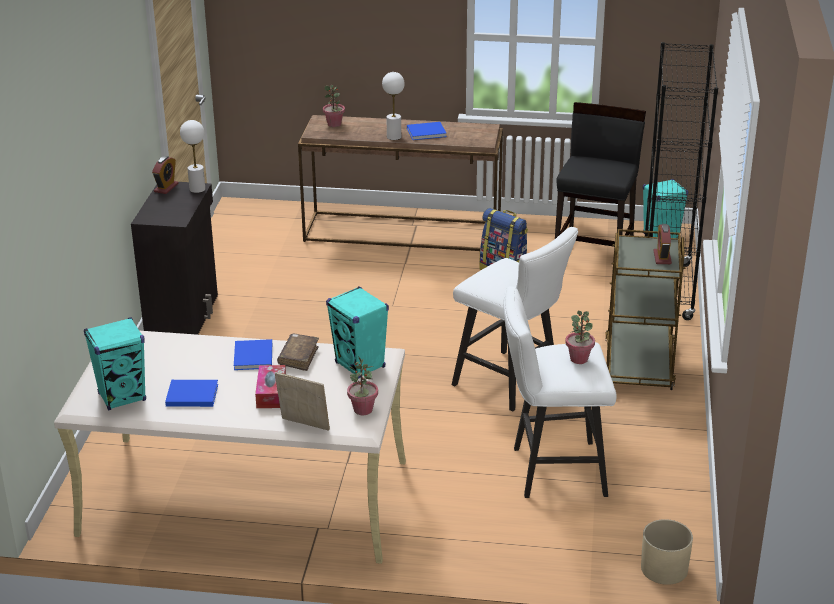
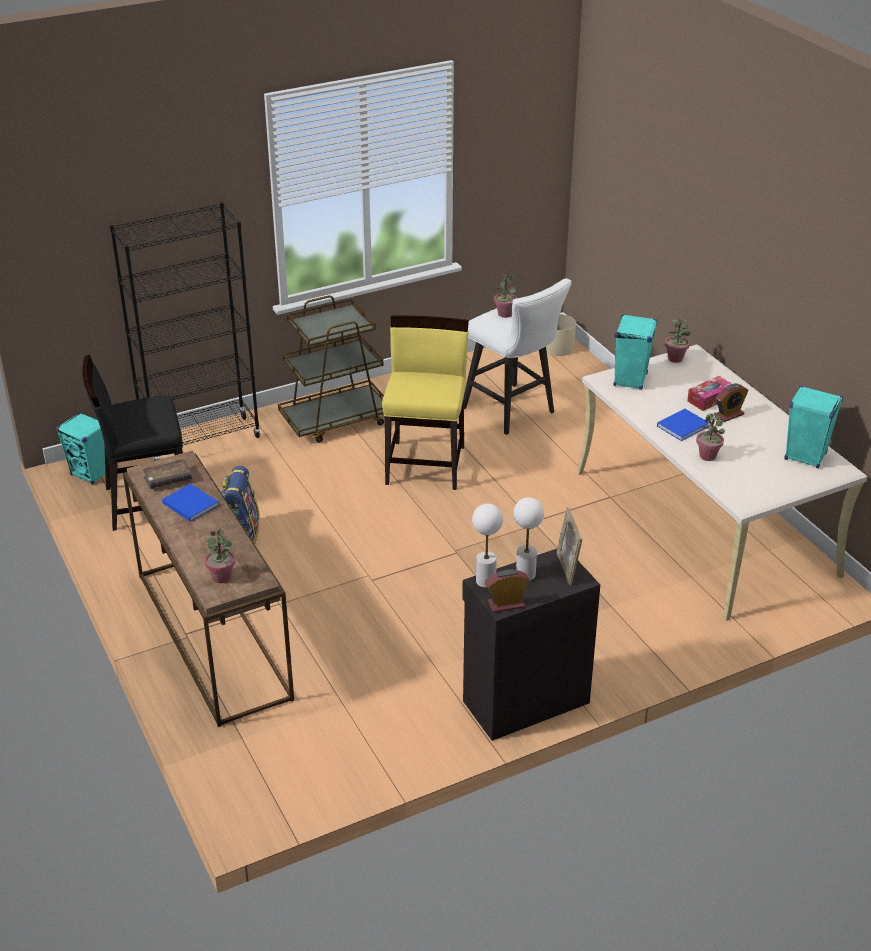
camera: 125 degrees left, 5 degrees up
blue book [165,380,218,407] -> none
picture frame [275,372,330,431] -> picture frame moved to [557,507,582,585]
brown book [277,334,319,371] -> brown book moved to [142,459,192,489]
white table lamp [382,72,405,140] -> white table lamp moved to [513,497,544,581]
white stool [452,227,578,412] -> yellow chair [382,315,469,490]
alarm clock [653,224,672,264] -> alarm clock moved to [716,383,748,422]
none -> potted plant [696,412,725,461]

